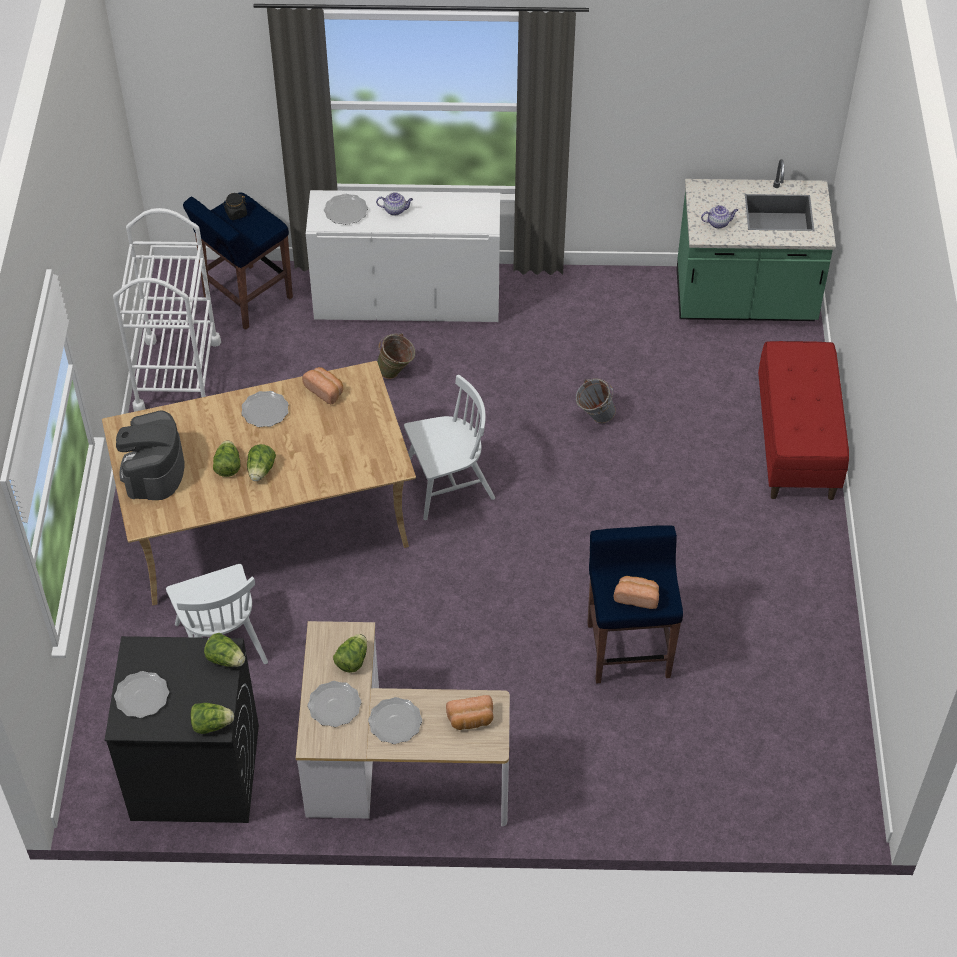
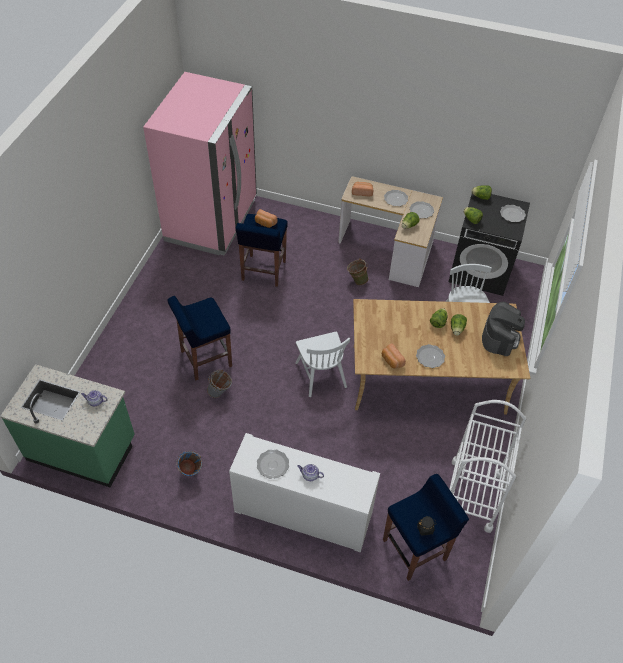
camera: 165 degrees left, 0 degrees up
plate [324,194,368,225] -> plate moved to [257,449,289,479]
green bucket [377,333,415,379] -> green bucket moved to [347,258,369,285]
white chair [404,375,495,520] -> white chair turned 105 degrees counterclockwise [295,332,350,397]
red bench [758,341,849,500] -> none
none -> pink fridge [143,72,257,256]
none -> blue stool [167,296,232,380]
none -> blue bucket [176,451,202,476]

